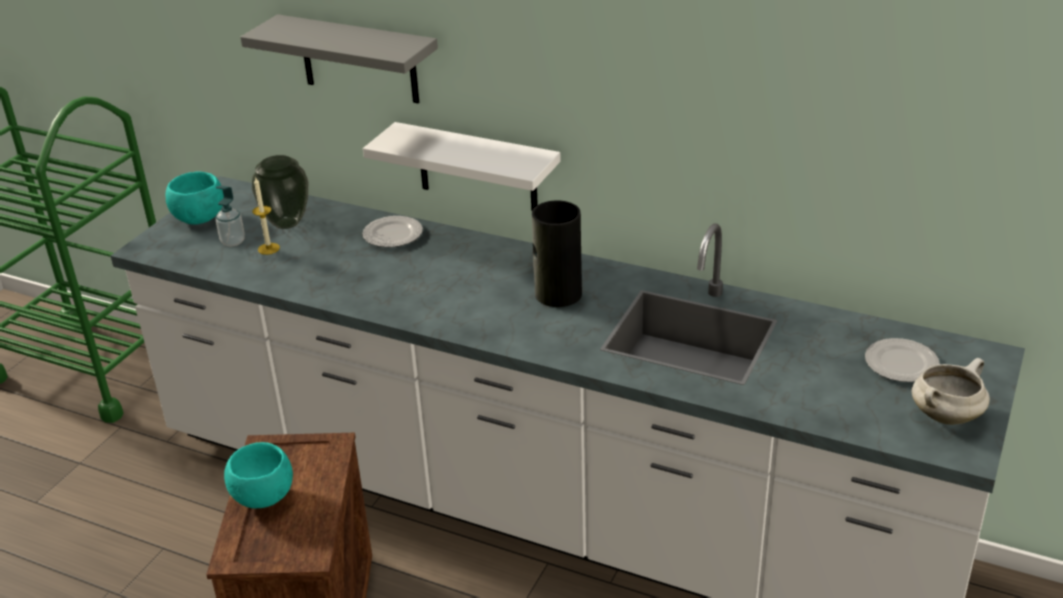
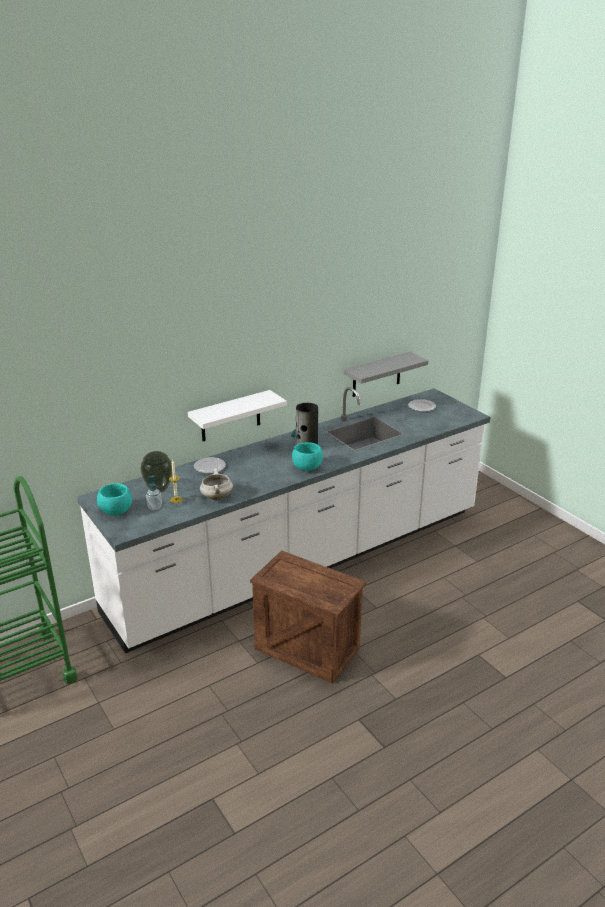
camera: 60 degrees left, 5 degrees down
turquoise bowl [224,442,293,508] -> turquoise bowl moved to [292,442,323,471]
grey shelf [240,14,438,103] -> grey shelf moved to [344,352,428,397]
white cooking pot [911,358,990,425] -> white cooking pot moved to [200,468,233,500]

